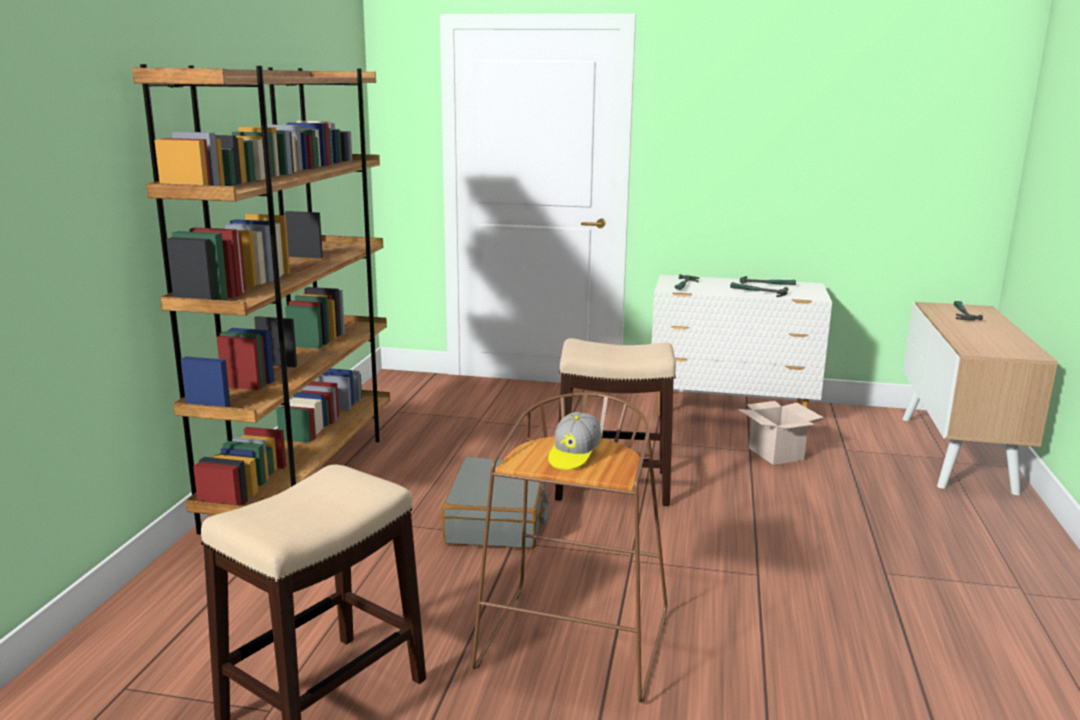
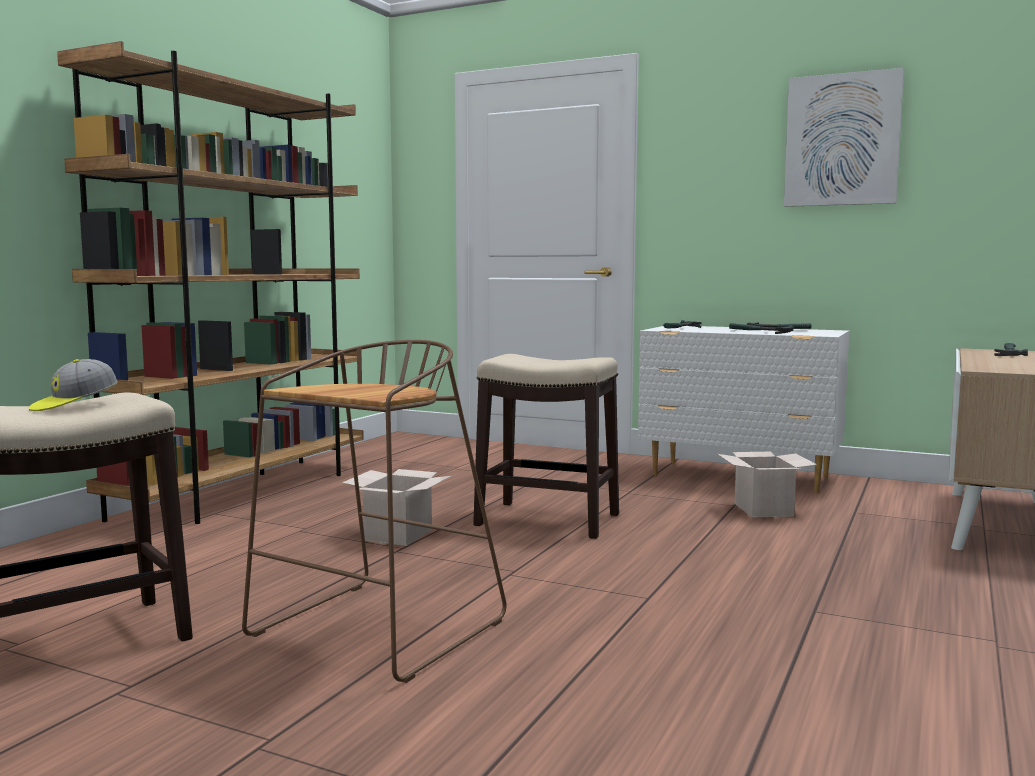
camera: 15 degrees right, 10 degrees down
grey suitcase [442,457,549,549] -> cardboard box [342,469,451,546]
cap [548,412,601,470] -> cap moved to [28,359,118,411]
none -> picture [784,68,904,207]

